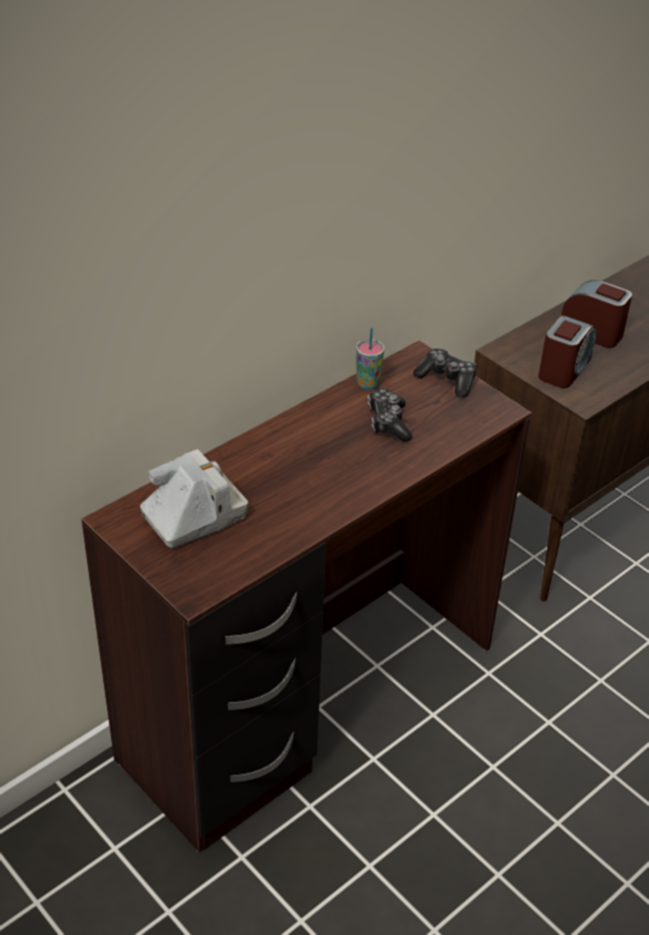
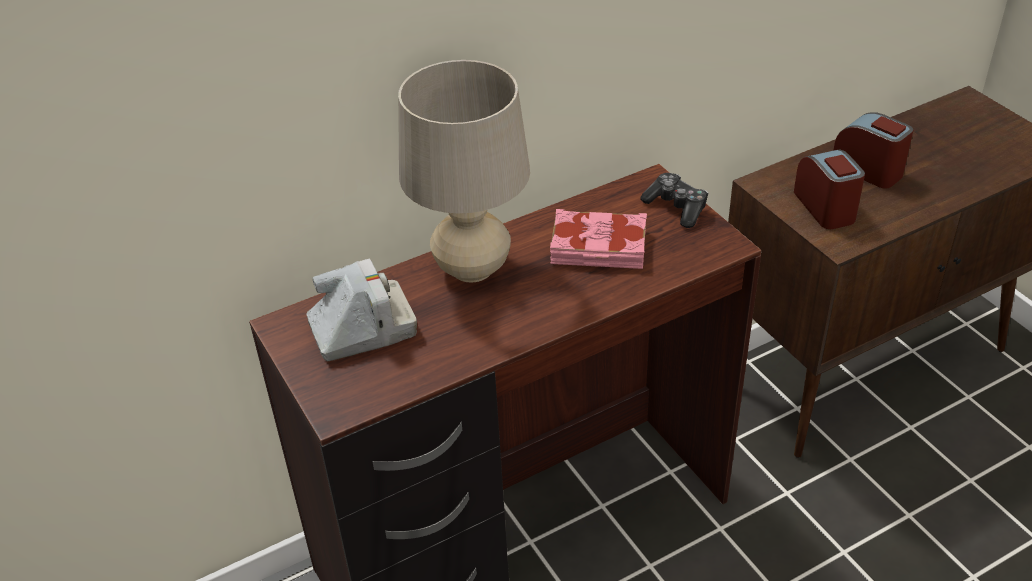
camera: 15 degrees right, 0 degrees up
cup [356,328,385,390] -> none
game controller [368,388,412,442] -> pink book [550,209,647,269]
alarm clock [538,315,596,388] -> alarm clock turned 60 degrees counterclockwise [794,150,865,229]
none -> beige table lamp [398,60,530,282]

